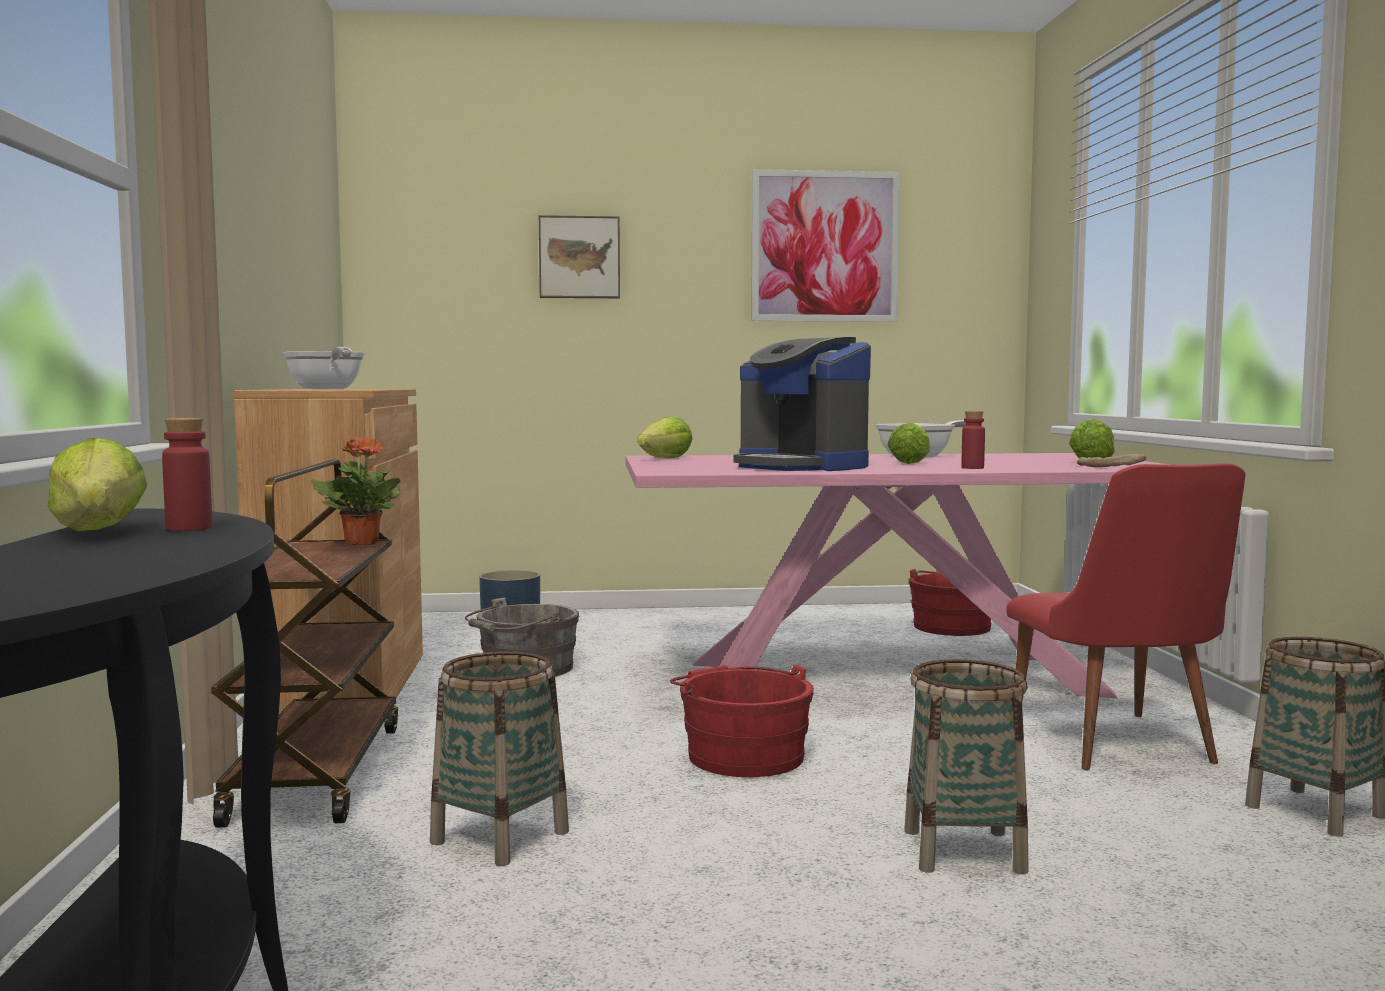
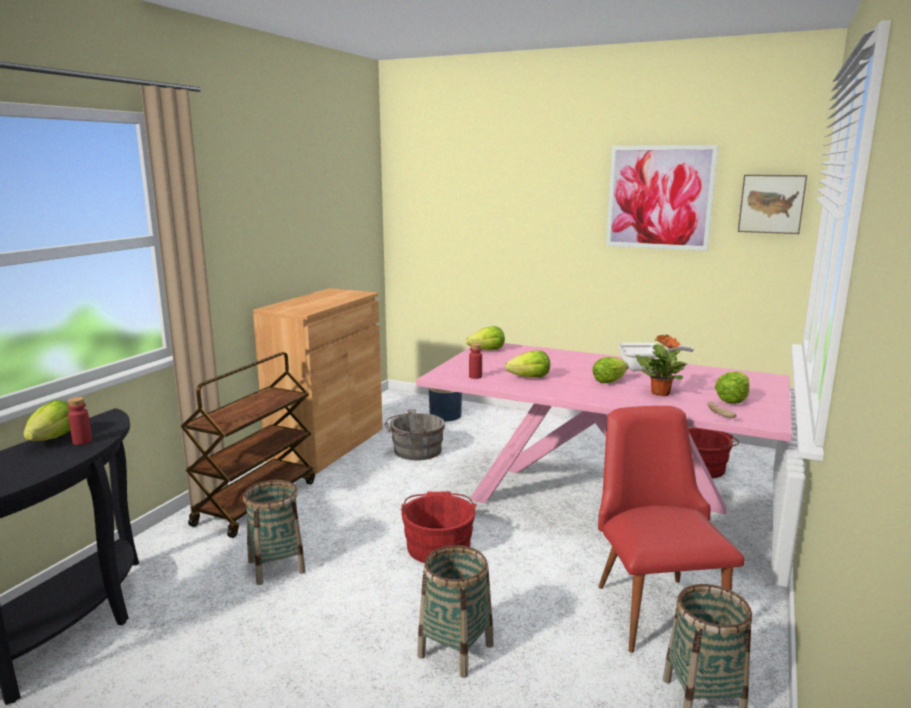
camera: 30 degrees right, 10 degrees up
frying pan [283,347,365,389] -> none
potted plant [311,437,401,546] -> potted plant moved to [636,334,686,396]
picture [539,215,620,298] -> picture moved to [738,175,807,234]
coffee machine [734,337,871,471] -> lettuce [505,350,550,378]
red bottle [961,411,985,469] -> red bottle moved to [469,343,482,379]
red chair [1006,463,1246,770] -> red chair turned 150 degrees clockwise [598,406,745,653]

